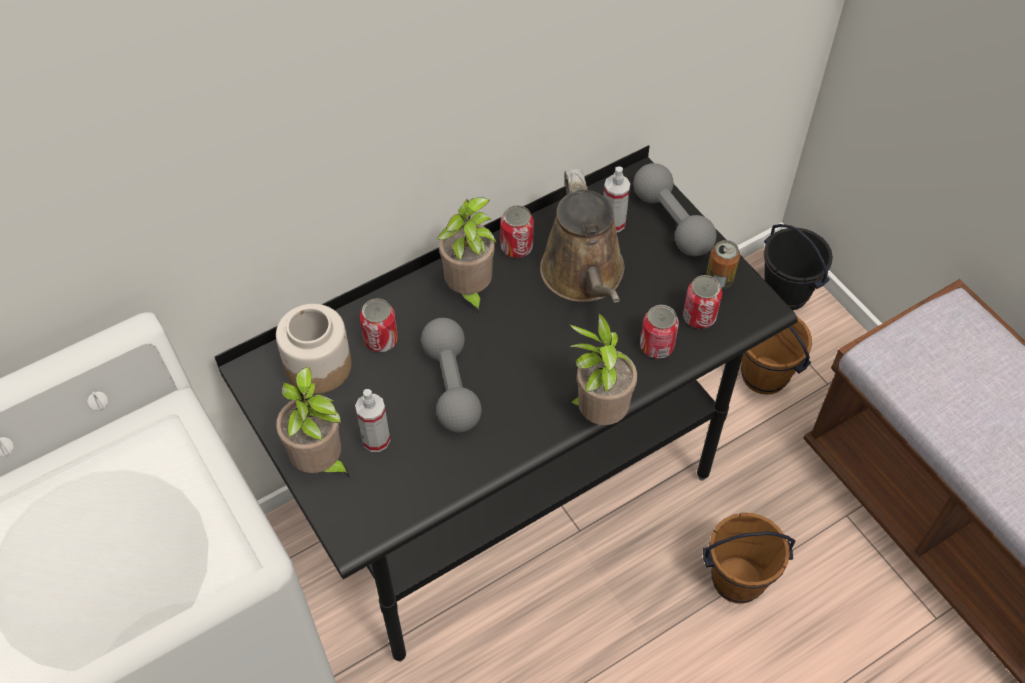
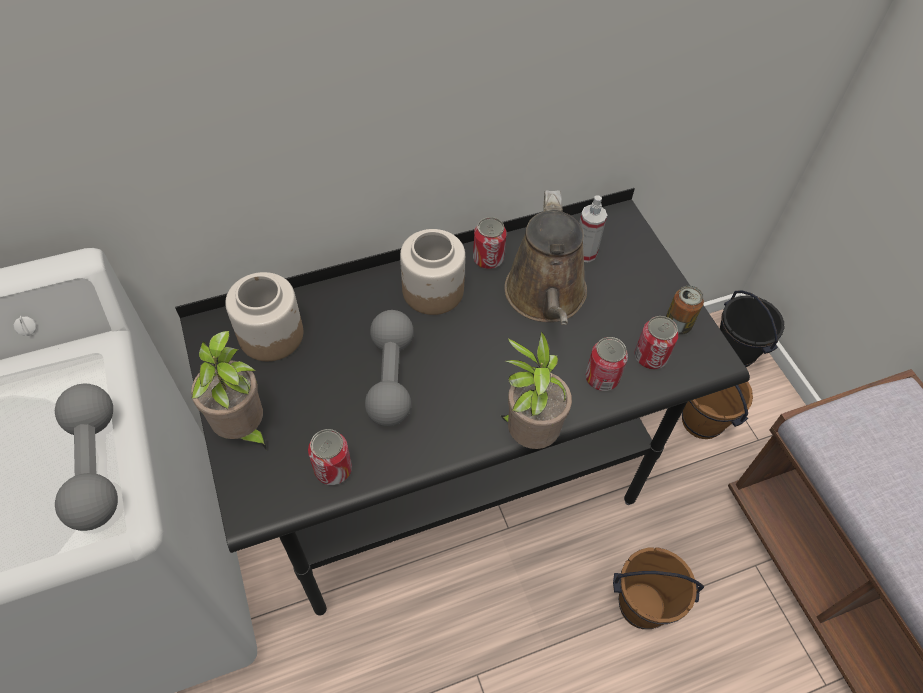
camera: 10 degrees right, 0 degrees up
spray bottle [355,389,390,452] -> none
can [360,298,398,352] -> can moved to [308,429,352,485]
potted plant [437,197,497,316] -> jar [400,229,465,315]
grey dumbbell [633,163,717,256] -> grey dumbbell moved to [55,384,118,531]

